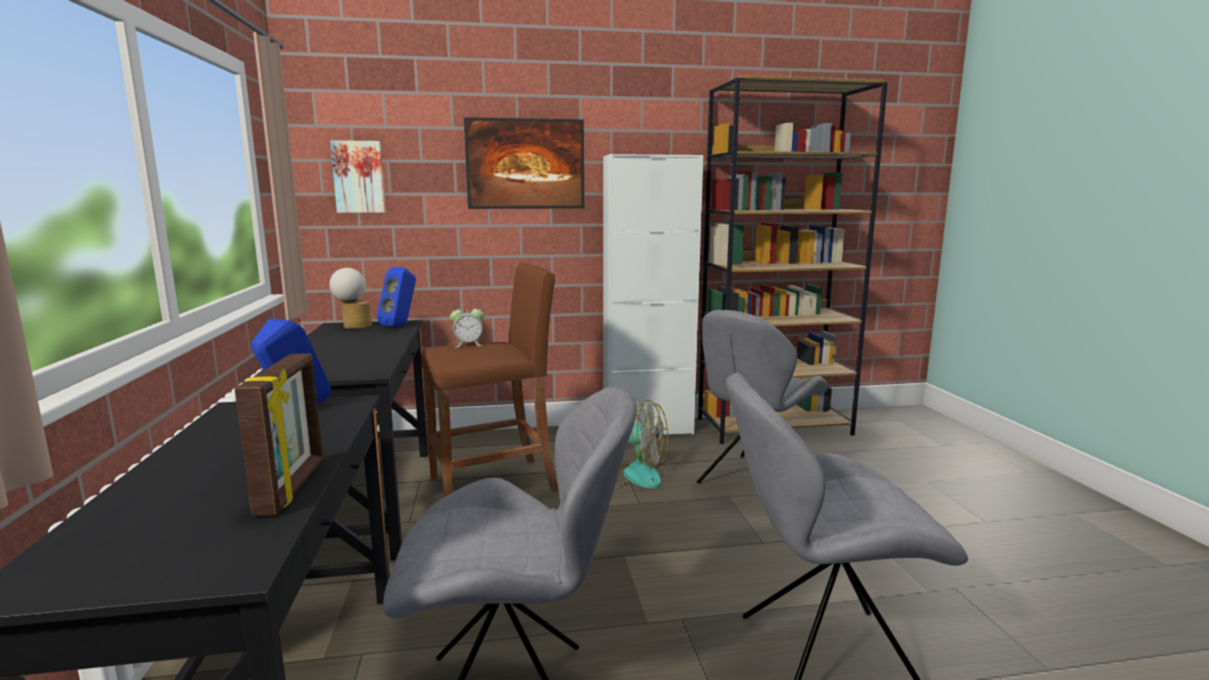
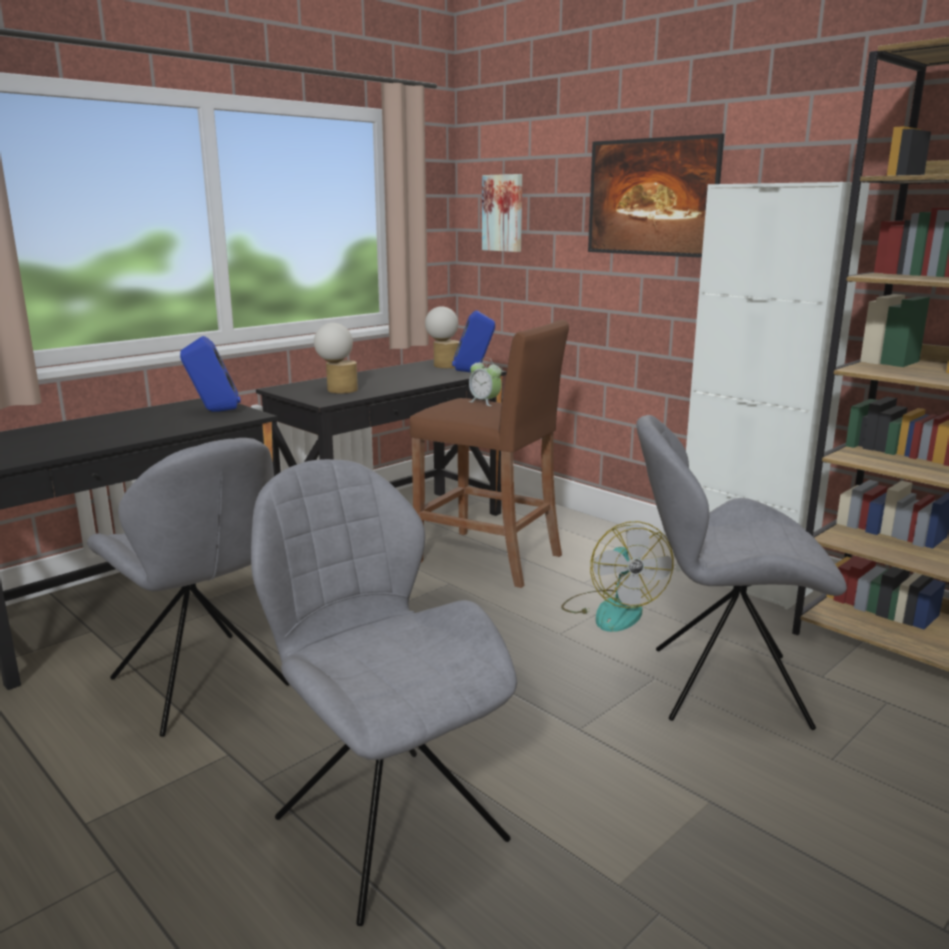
camera: 55 degrees right, 5 degrees up
picture frame [235,354,323,516] -> none
none -> table lamp [314,323,358,394]

